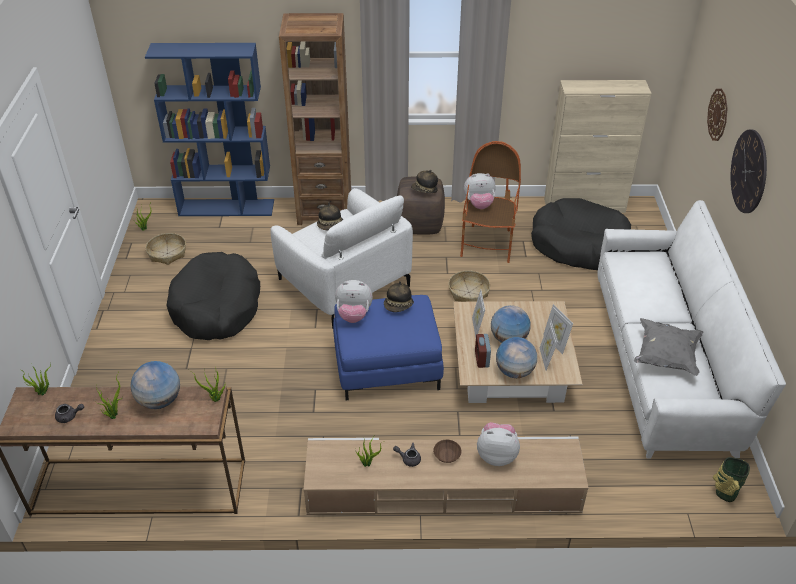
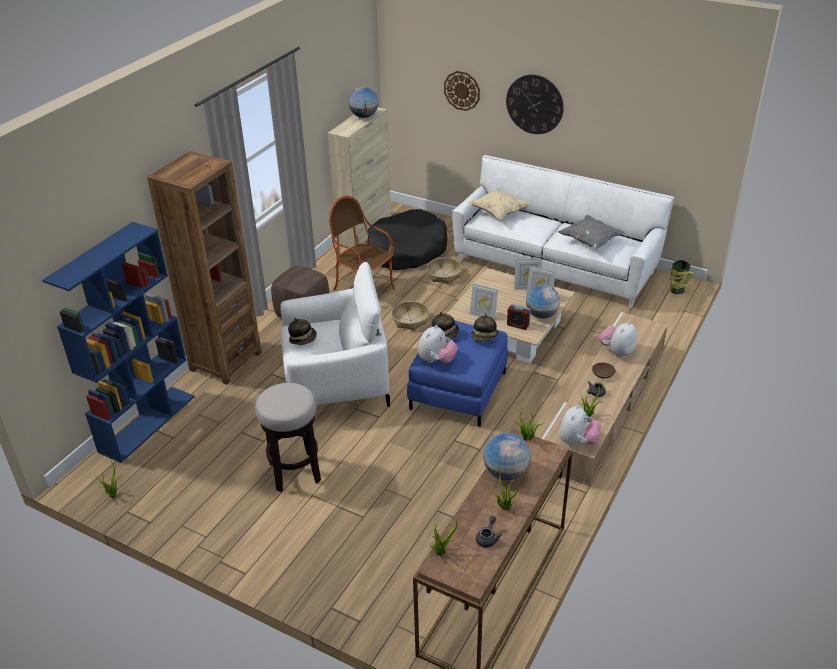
camera: 60 degrees left, 5 degrees down
basket [146,233,186,265] -> basket moved to [427,258,462,284]
black dog bed [166,252,260,340] -> stool [255,383,321,492]
hat [411,170,438,193] -> hat moved to [471,314,499,342]
plush toy [464,173,496,209] -> plush toy moved to [559,405,601,445]
globe [491,305,531,343] -> globe moved to [349,87,378,118]
none -> beige pillow [468,189,531,220]

